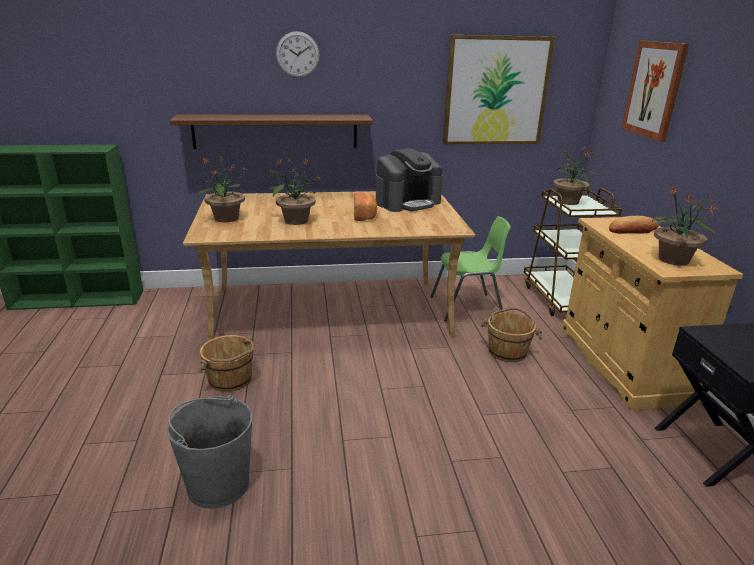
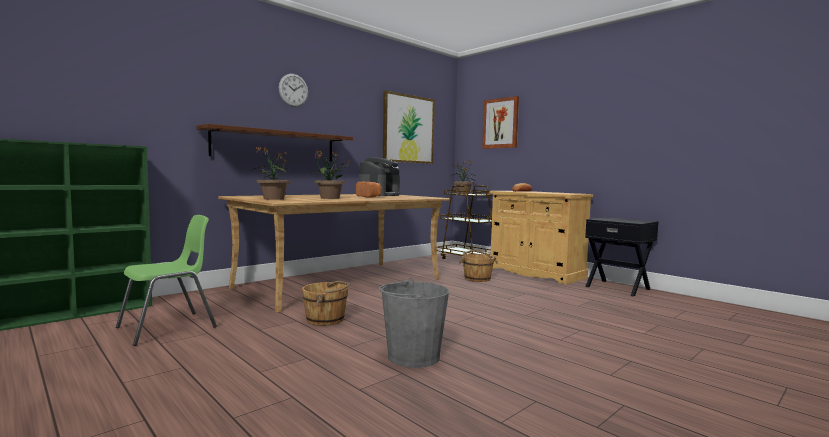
camera: 35 degrees left, 20 degrees down
green chair [430,216,511,322] -> green chair moved to [116,215,217,346]
potted plant [652,186,716,266] -> none

